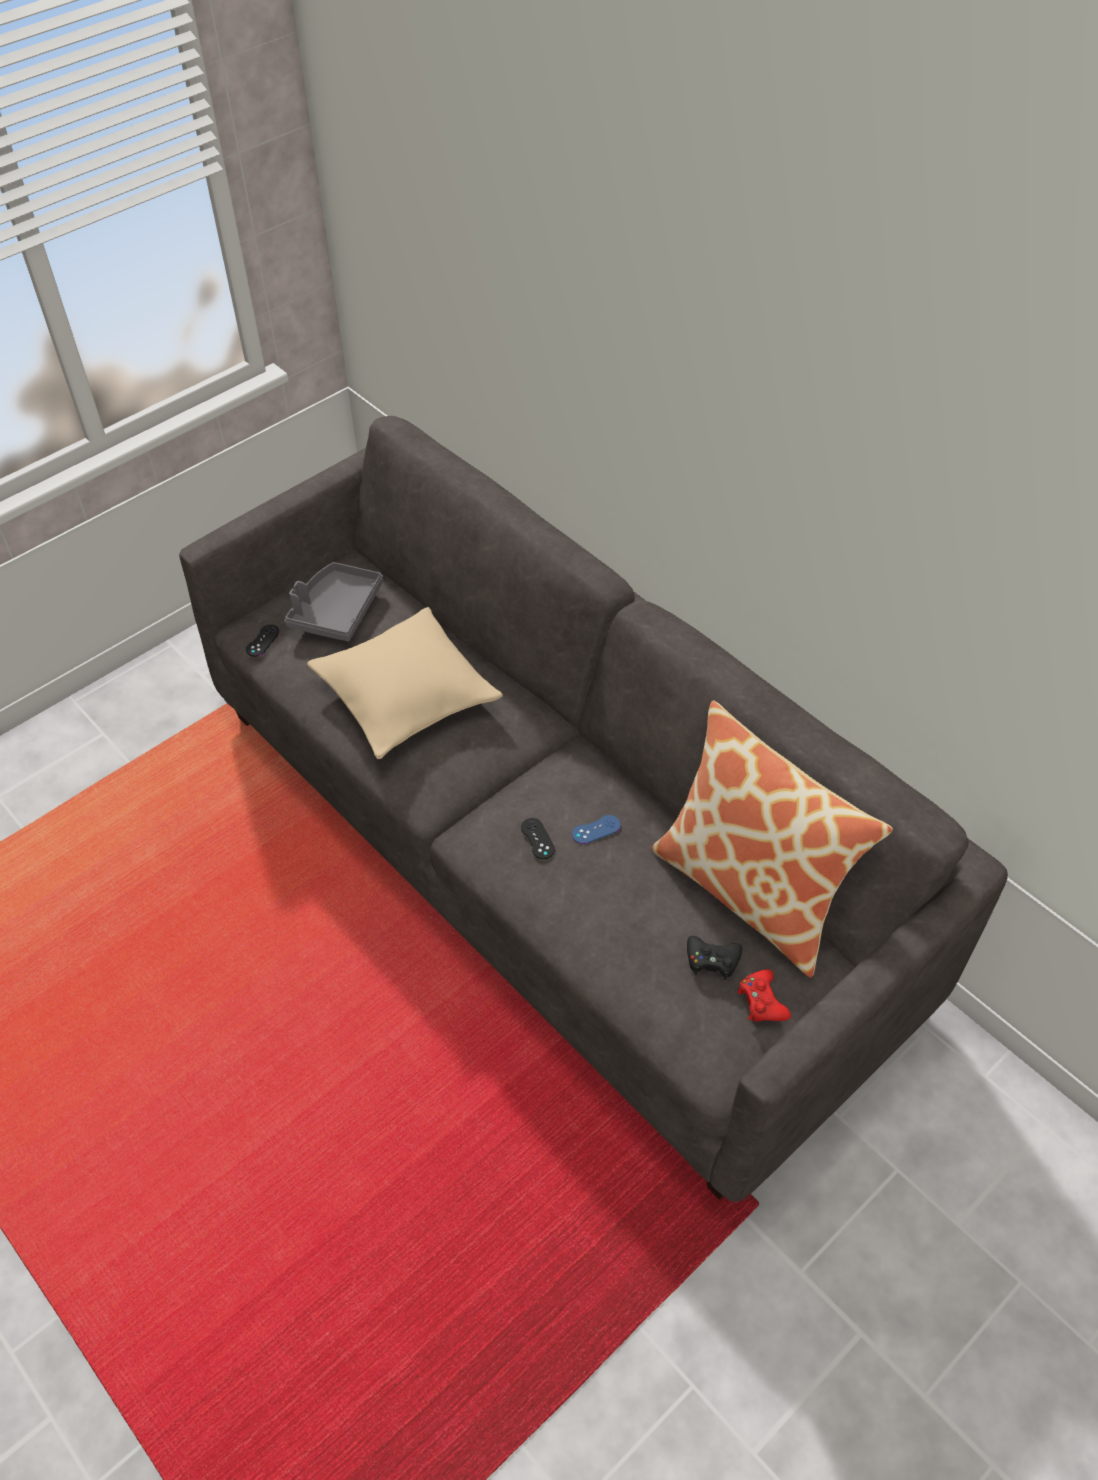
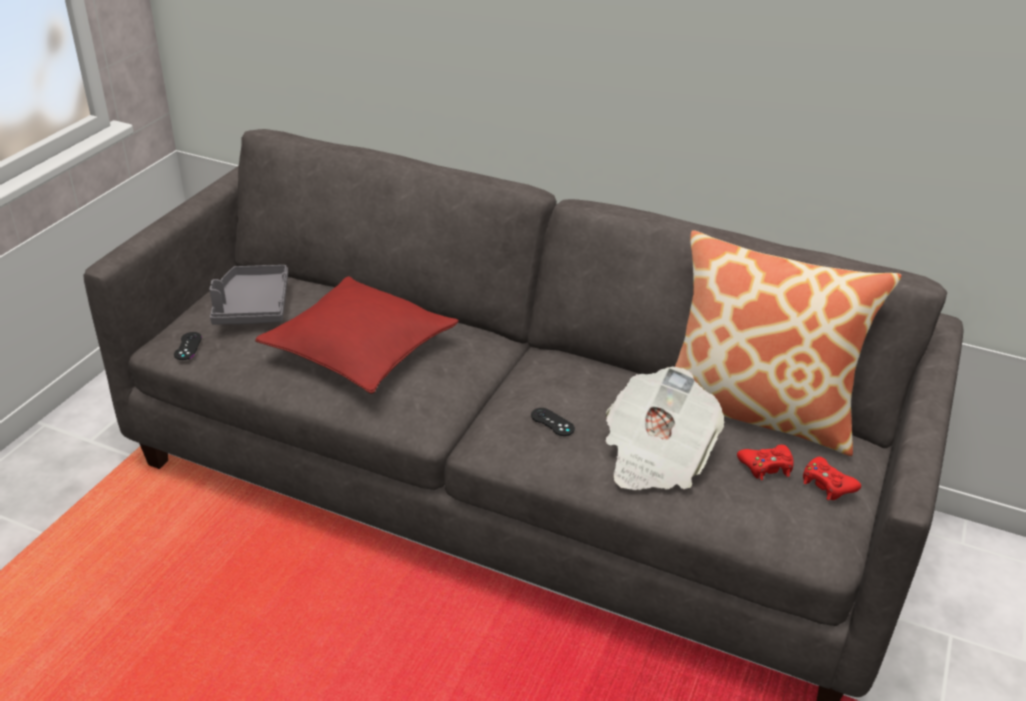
camera: 25 degrees left, 15 degrees down
beige pillow [307,607,503,759] -> red pillow [255,276,459,394]
blue game controller [572,815,621,844] -> none
black game controller [687,936,742,980] -> red game controller [737,445,794,480]
none -> newspaper [606,367,725,490]

